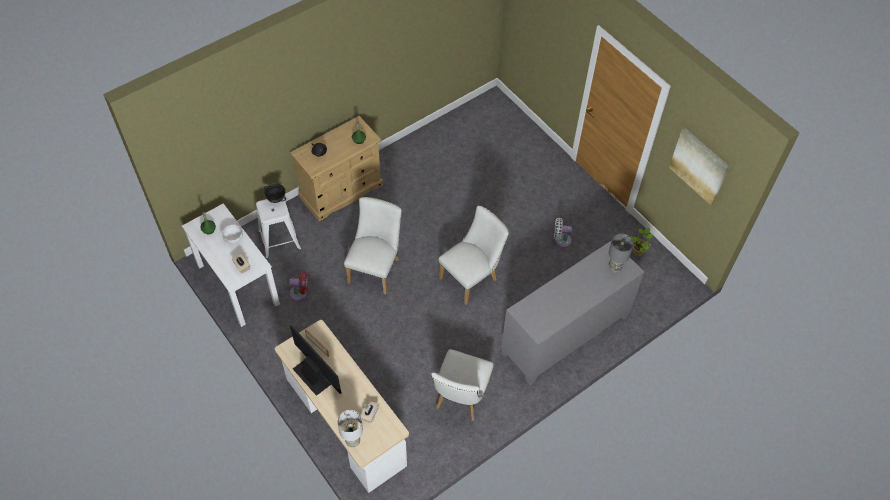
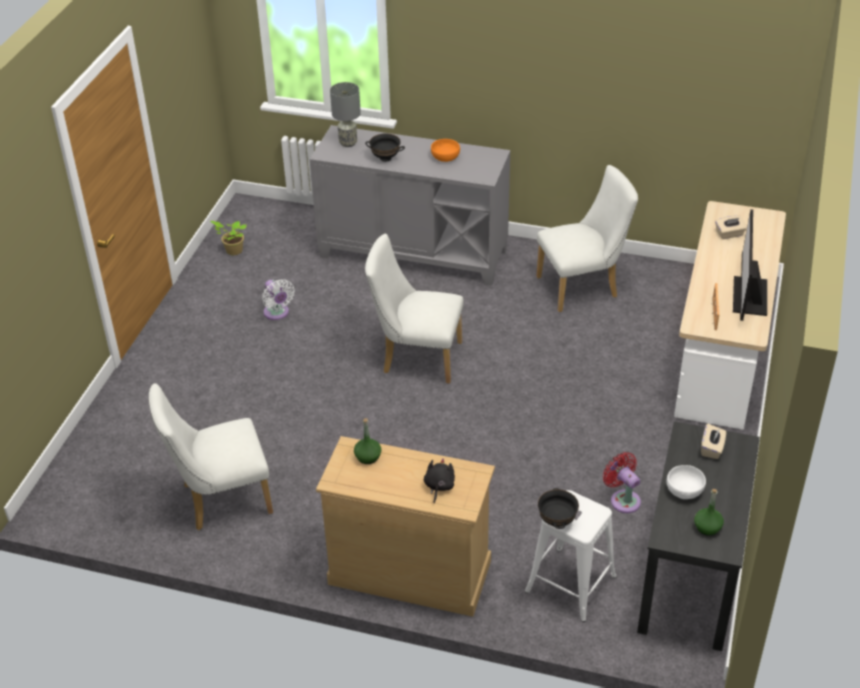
camera: 125 degrees left, 15 degrees down
white desk [182,203,280,327] -> black desk [637,421,760,651]
grey table lamp [338,410,363,447] -> none
white chair [344,197,402,294] -> white chair moved to [149,383,273,530]
picture [669,127,729,205] -> none
none -> black bowl [365,133,405,162]
none -> orange bowl [431,139,460,162]

